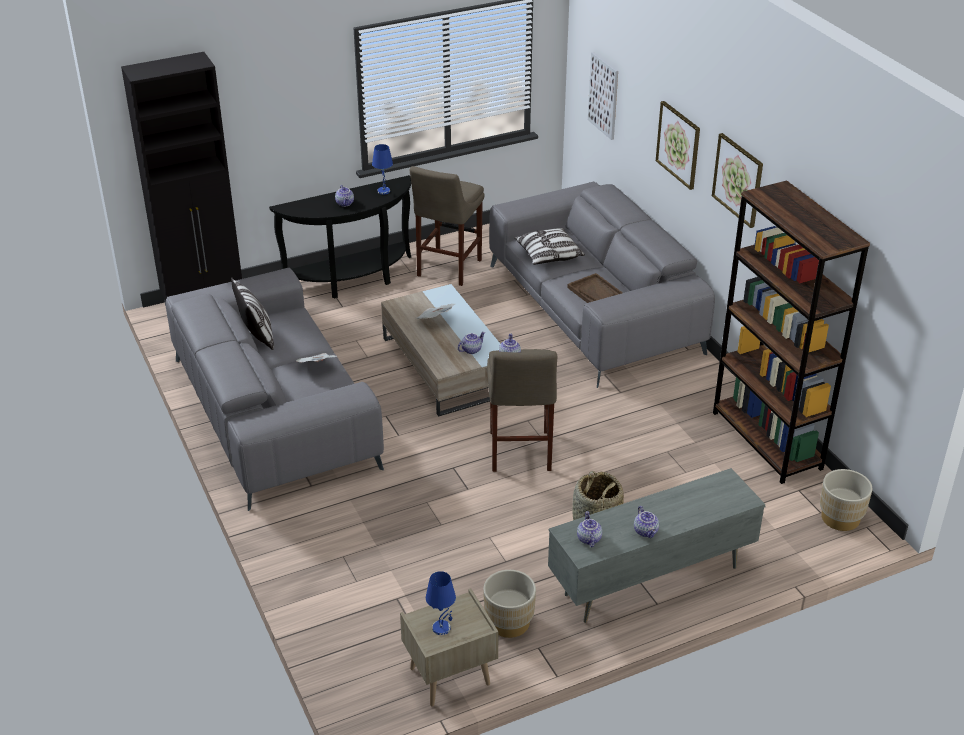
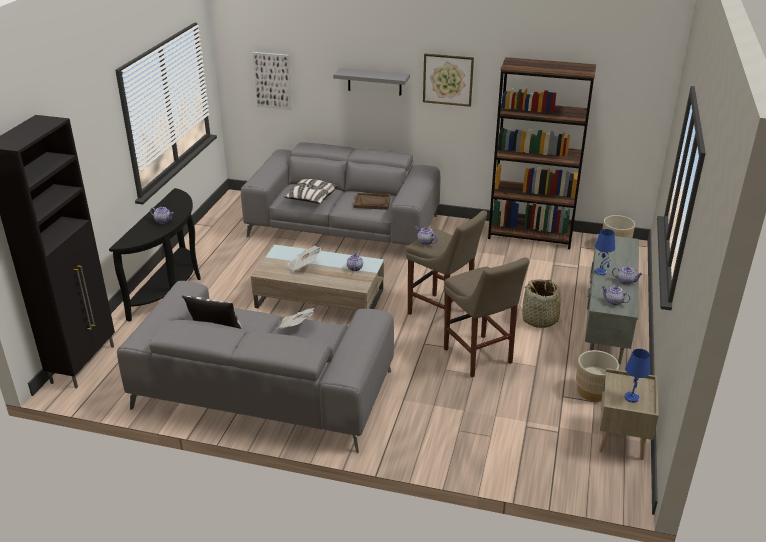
camera: 50 degrees left, 5 degrees down
blue table lamp [372,144,393,195] -> blue table lamp moved to [595,229,615,276]
beige stool [410,166,485,286] -> beige stool moved to [444,257,529,377]
picture [656,101,700,190] -> grey shelf [333,68,410,95]

